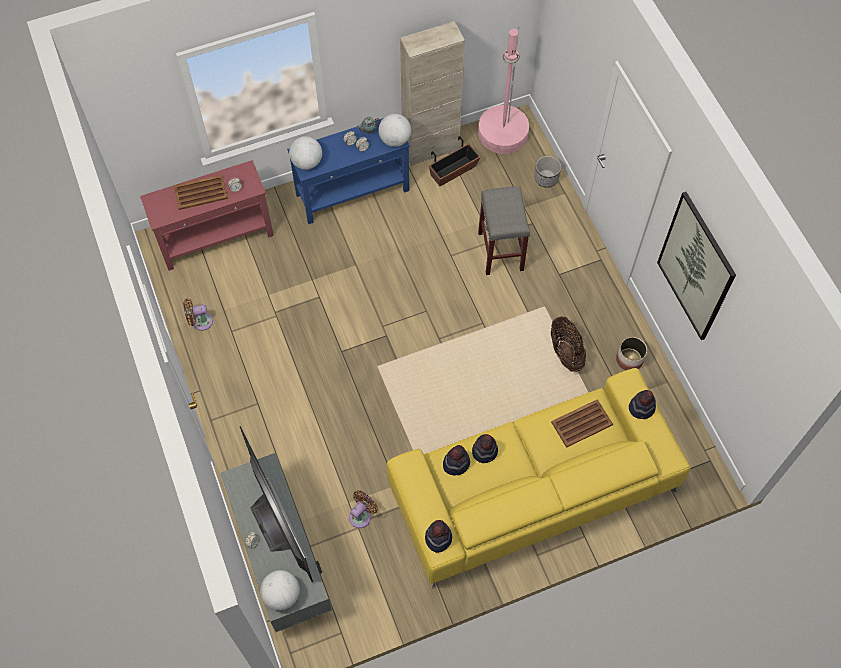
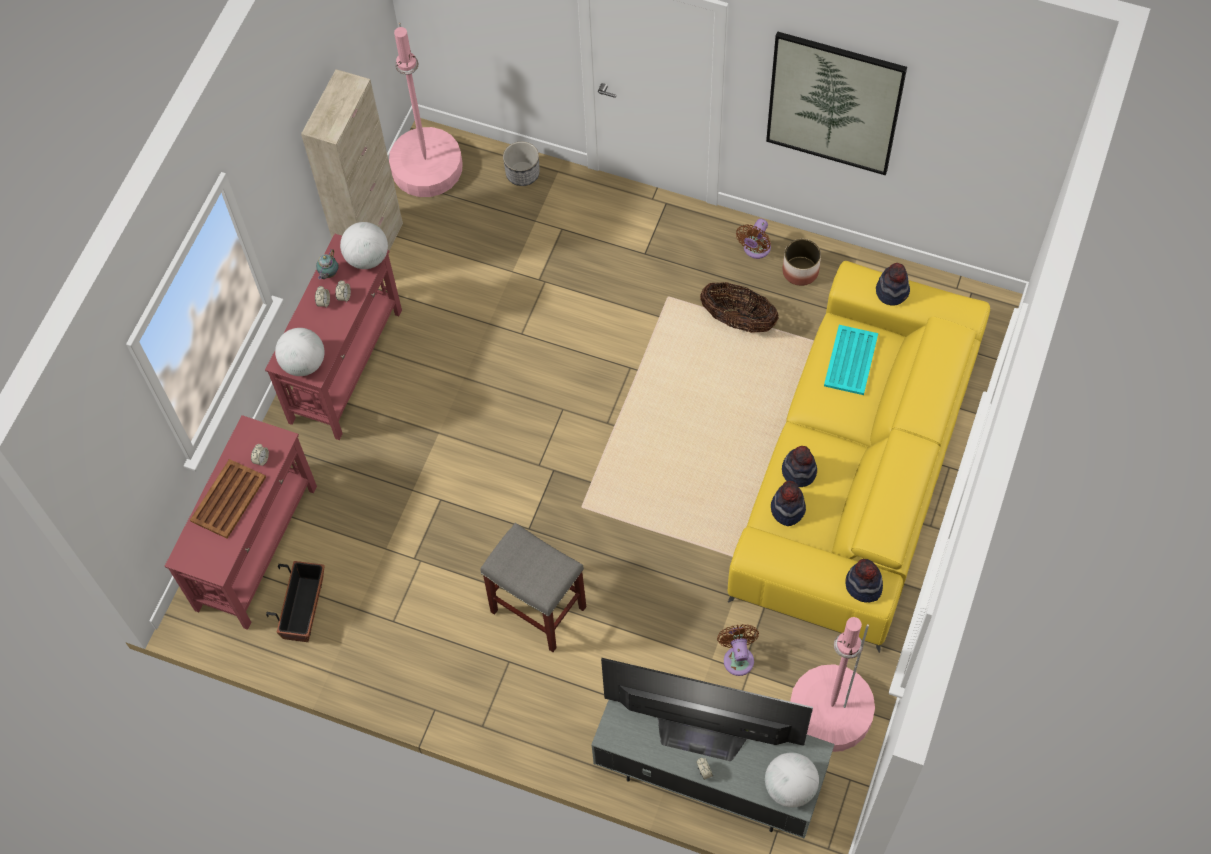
camera: 45 degrees left, 0 degrees up
brown fan [183,299,213,331] -> brown fan moved to [736,219,771,259]
blue console table [287,118,410,224] -> red console table [265,234,402,440]
planter [429,136,480,186] -> planter moved to [266,561,325,642]
grey stool [478,187,530,275] -> grey stool moved to [480,523,586,652]
brown tray [551,399,613,448] -> turquoise tray [824,325,878,395]
none -> pink floor lamp [790,617,875,752]

